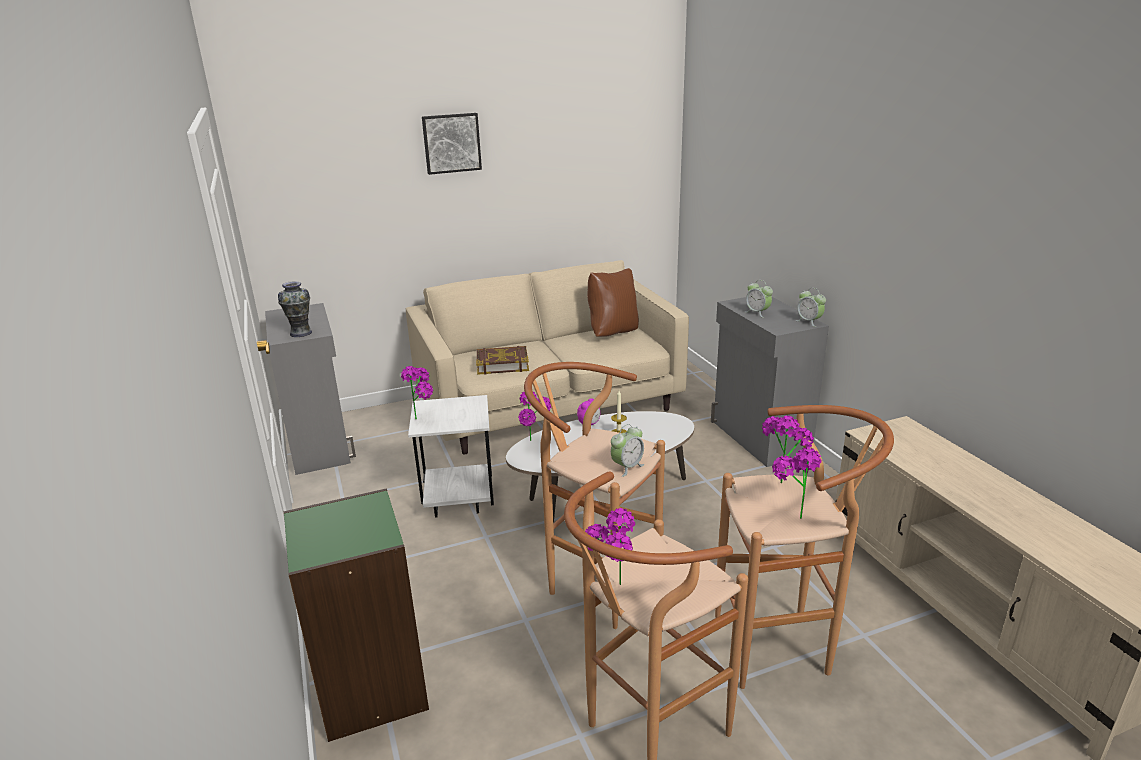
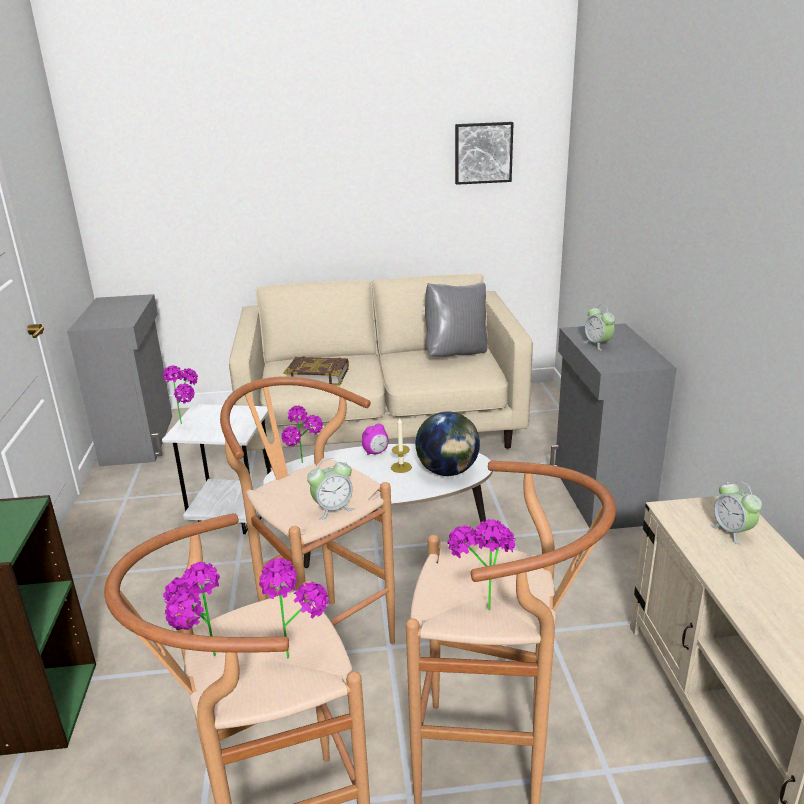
camera: 15 degrees right, 0 degrees up
vase [278,281,312,337] -> none
picture [422,113,482,175] -> picture moved to [455,122,514,185]
brown pillow [587,268,639,337] -> grey pillow [425,283,488,357]
potted plant [762,416,814,484] -> potted plant moved to [259,558,329,659]
alarm clock [795,288,826,327] -> alarm clock moved to [710,481,762,545]
none -> globe [415,411,480,476]

